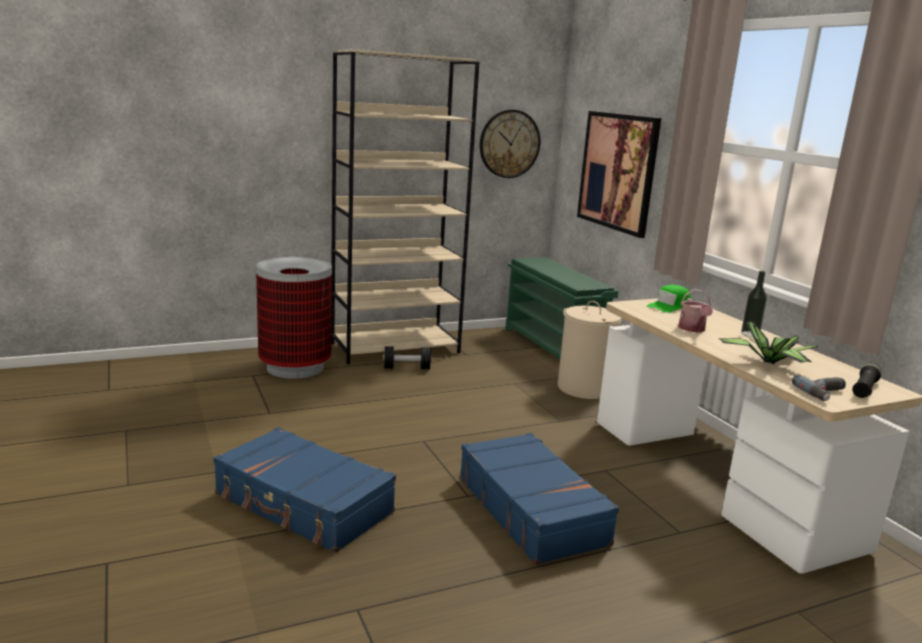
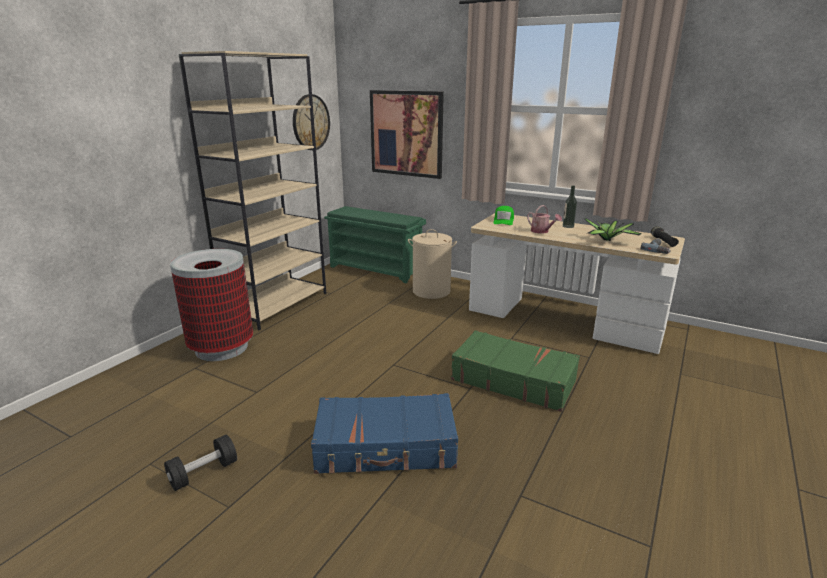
camera: 35 degrees left, 5 degrees up
black dumbbell [383,347,431,369] -> black dumbbell moved to [164,435,237,491]
blue suitcase [460,433,619,565] -> green suitcase [451,330,580,412]

